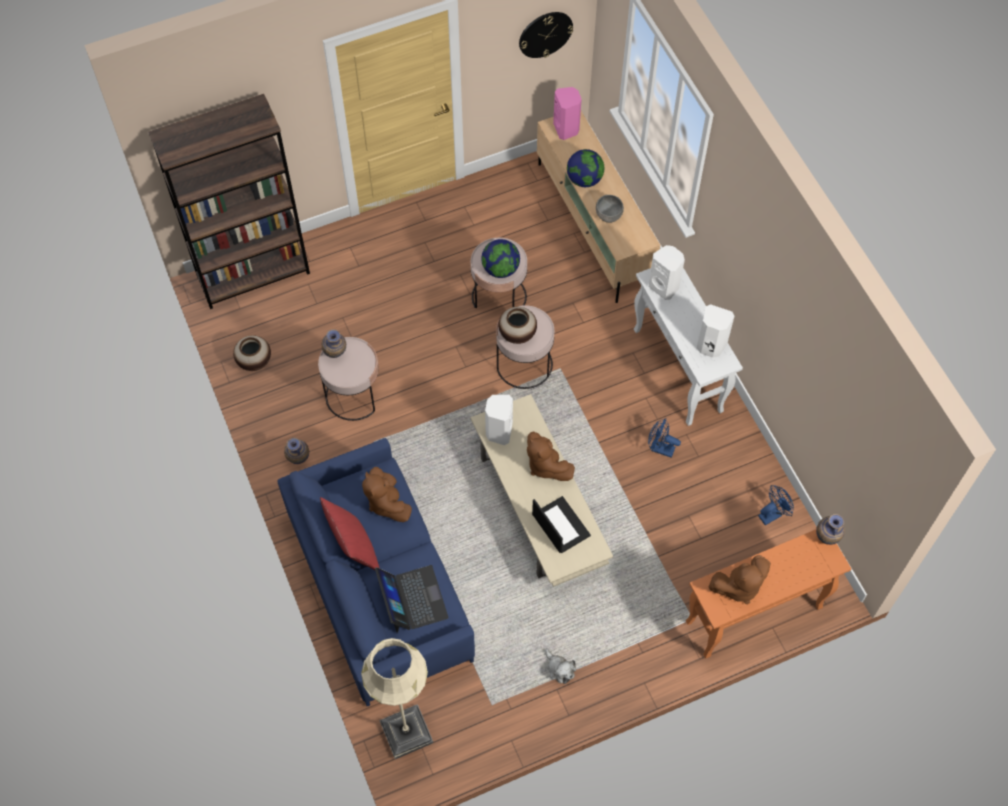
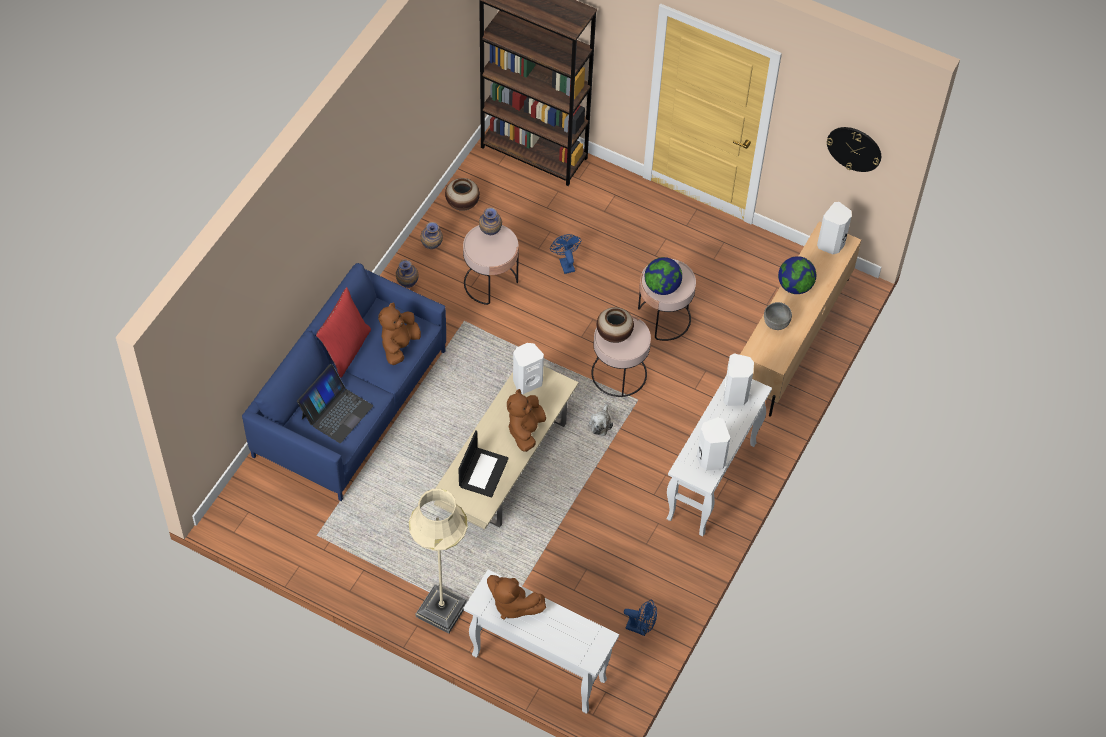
camera: 50 degrees right, 5 degrees down
beige floor lamp [361,638,433,759] -> beige floor lamp moved to [409,488,468,634]
plush toy [545,648,576,684] -> plush toy moved to [589,404,613,436]
pink speaker [553,87,582,140] -> white speaker [817,202,852,254]
blue fan [648,418,681,458] -> blue fan moved to [550,234,581,274]
orange console table [686,530,852,659] -> white console table [463,570,619,714]
vase [816,514,845,545] -> vase moved to [421,222,443,249]

